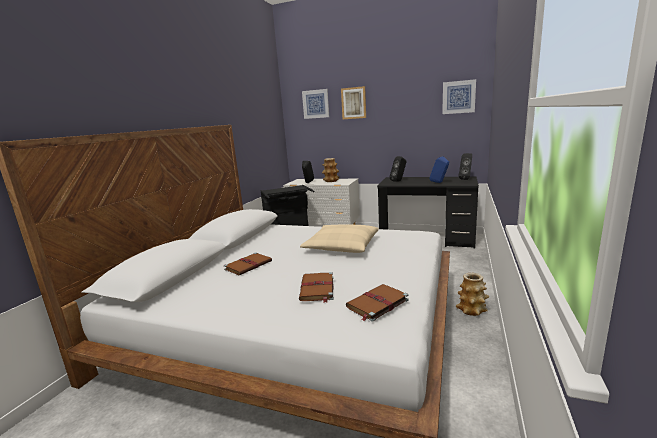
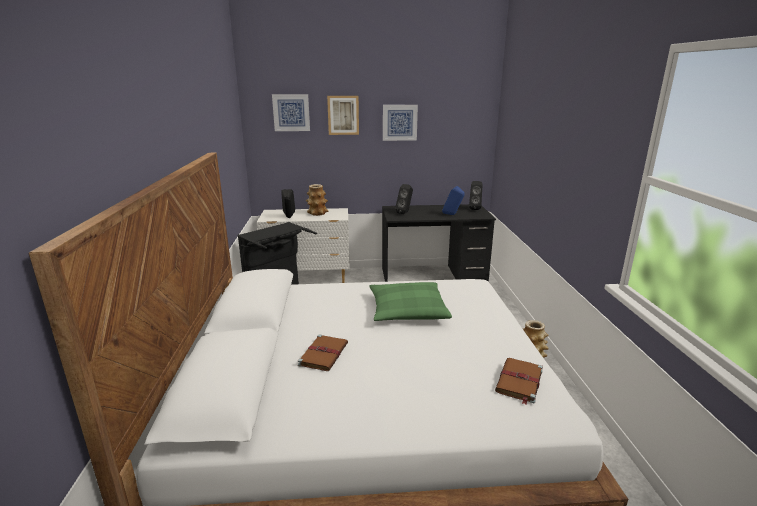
camera: 25 degrees left, 5 degrees up
brown book [299,272,334,303] -> none
beige pillow [300,224,379,253] -> green pillow [369,282,452,321]
picture [442,79,476,114] -> picture moved to [383,105,418,141]

